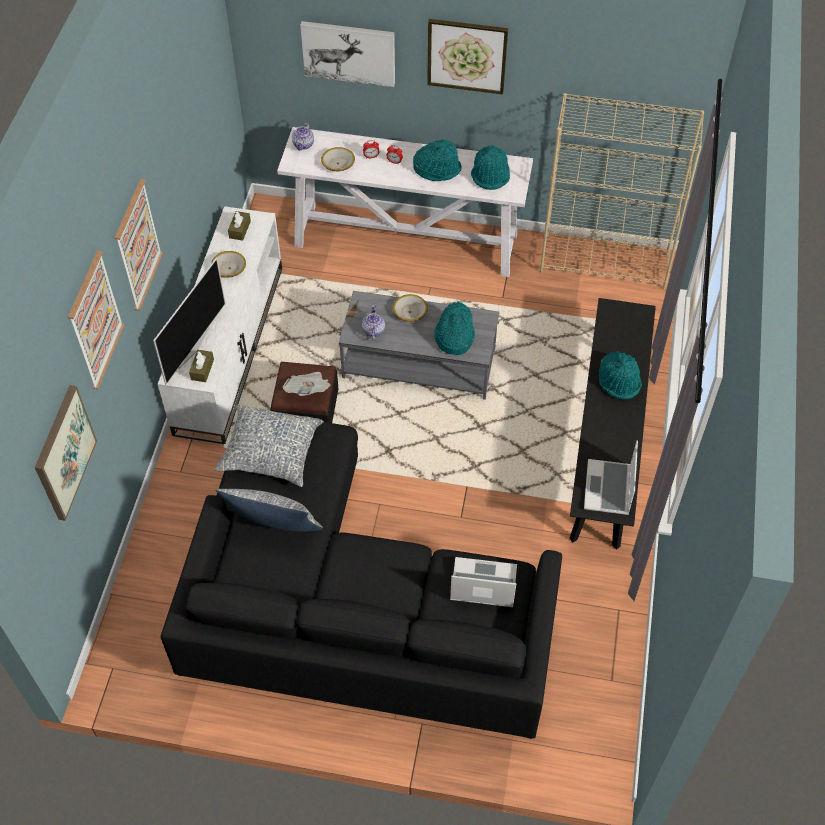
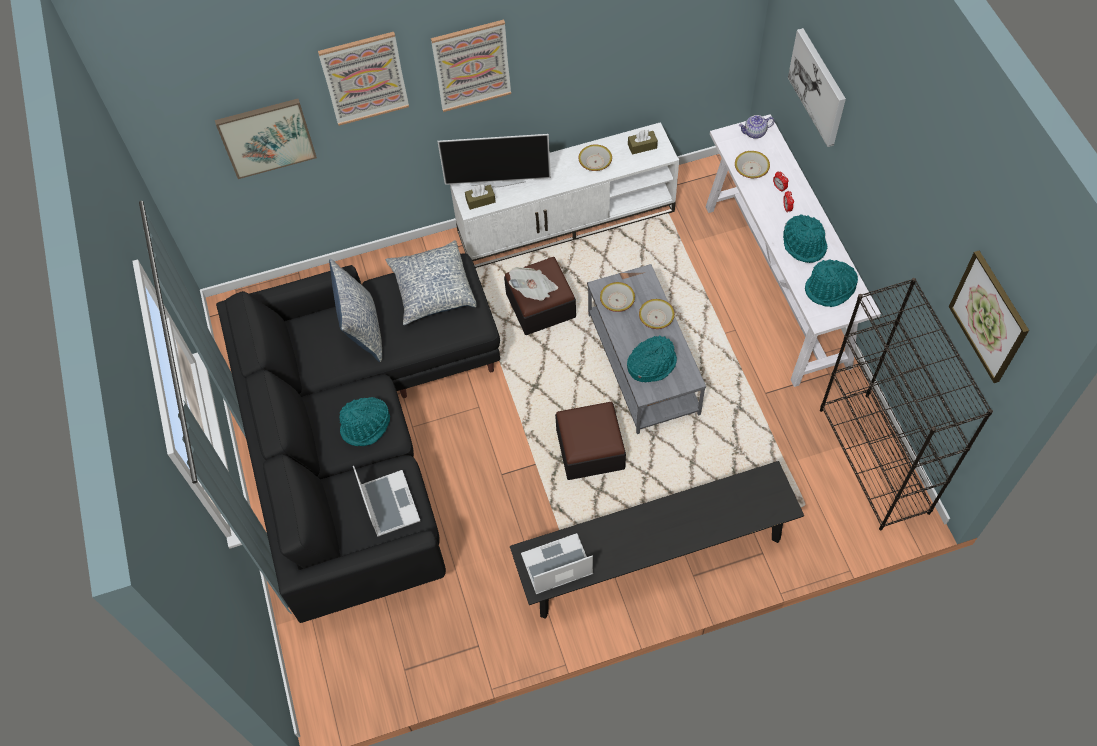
camera: 65 degrees right, 5 degrees up
teapot [362,305,385,341] -> bowl [600,282,635,312]
picture [427,19,508,94] -> picture moved to [949,251,1029,383]
beige bookcase [540,93,704,290] -> black bookcase [820,278,993,531]
turquoise hat [599,351,642,400] -> turquoise hat moved to [339,397,390,446]
none -> ottoman [555,402,626,480]

